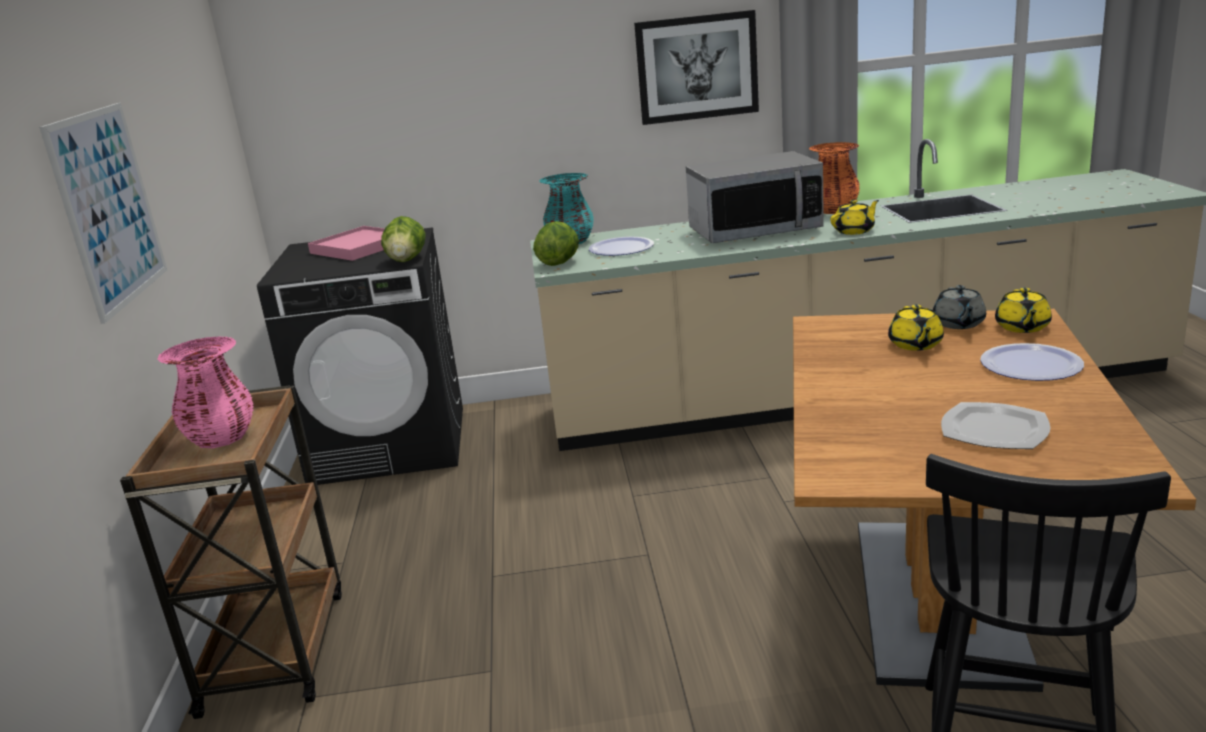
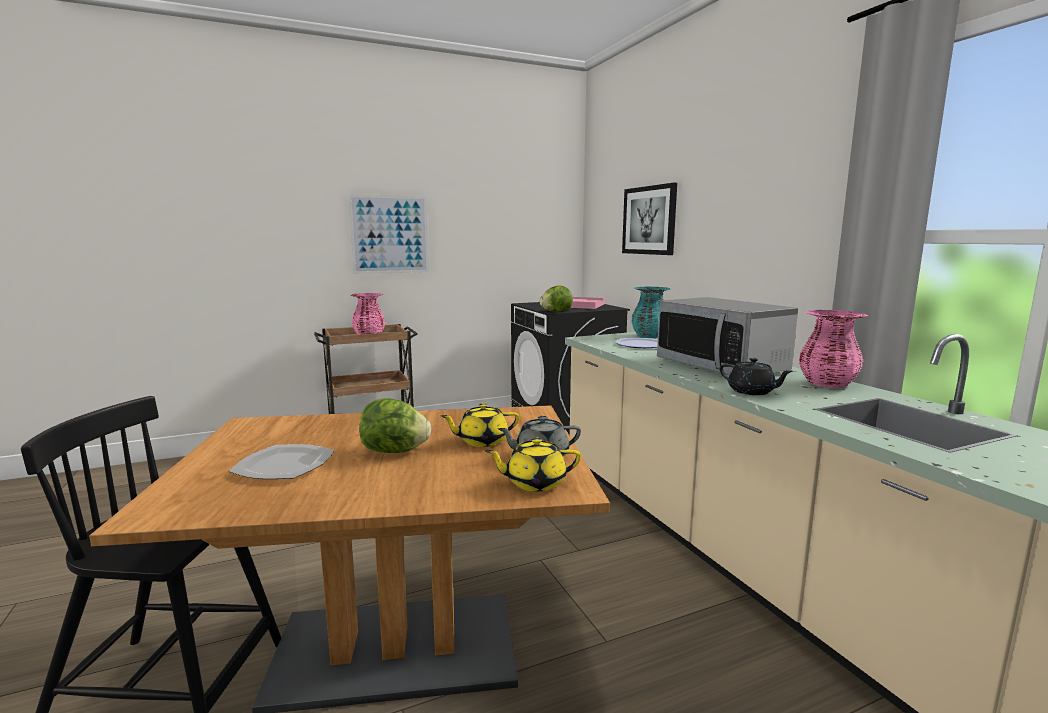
camera: 70 degrees right, 10 degrees down
lettuce [533,221,579,266] -> lettuce moved to [359,398,431,453]
picture [634,10,759,125] -> picture moved to [622,183,677,255]
orange vase [809,142,860,214] -> pink vase [799,310,868,388]
yellow teapot [830,200,879,235] -> black teapot [720,358,793,395]
plate [980,343,1084,381] -> none

